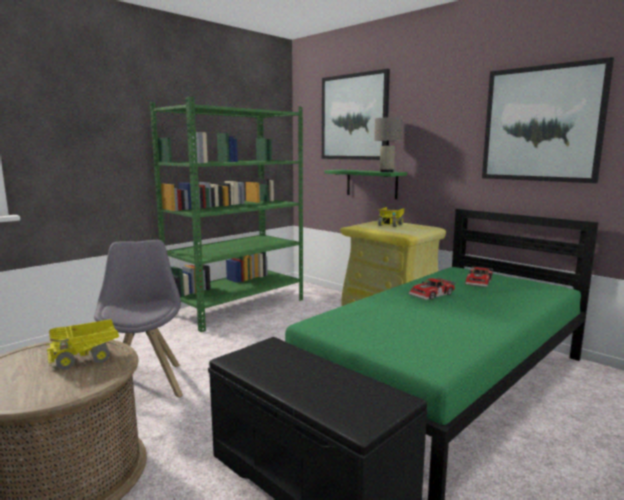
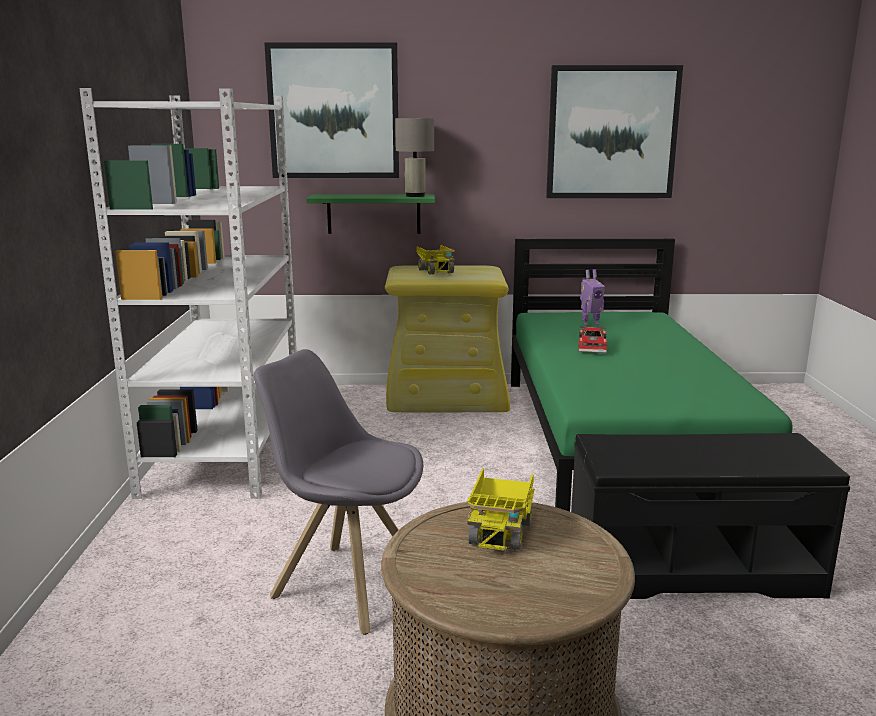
camera: 45 degrees left, 5 degrees up
green bookcase [150,97,303,332] -> white bookcase [79,88,297,499]
toy car [465,266,493,287] -> toy robot [580,269,605,326]

